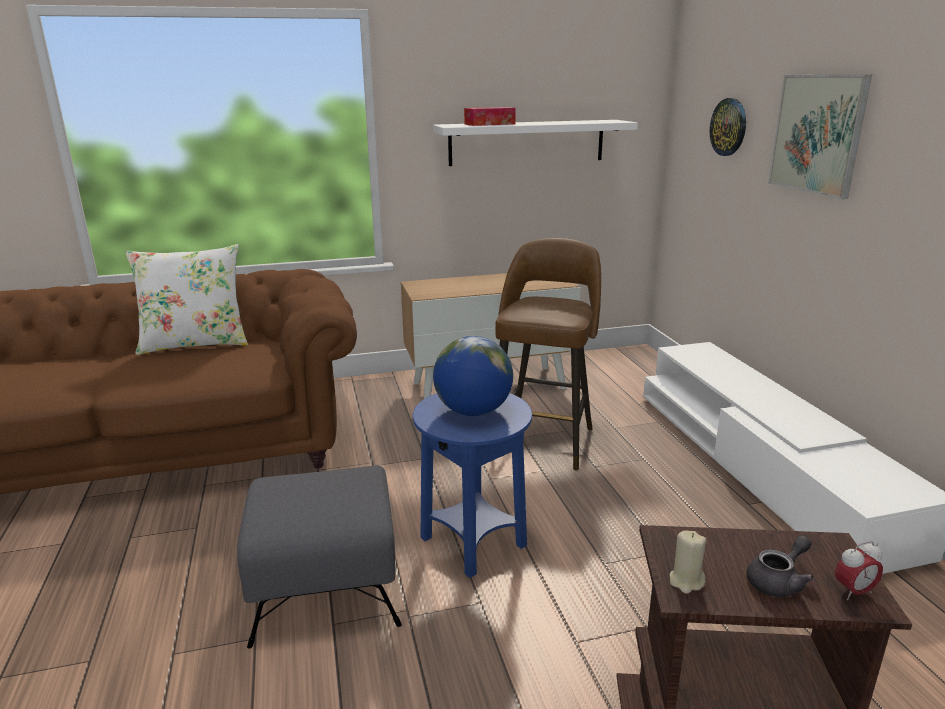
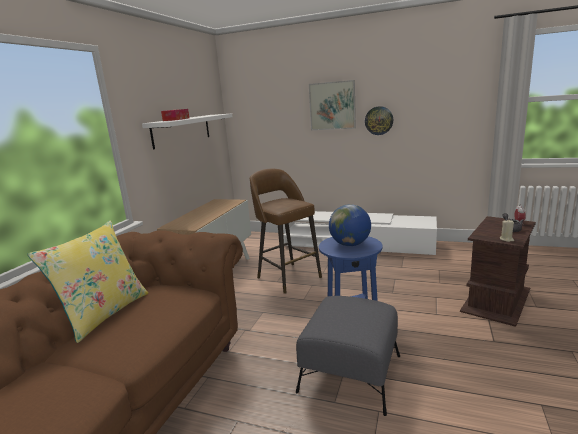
camera: 55 degrees left, 5 degrees down
white pillow [126,244,248,355] -> yellow pillow [27,220,148,343]
wall clock [710,98,746,156] -> wall clock moved to [365,106,393,135]

